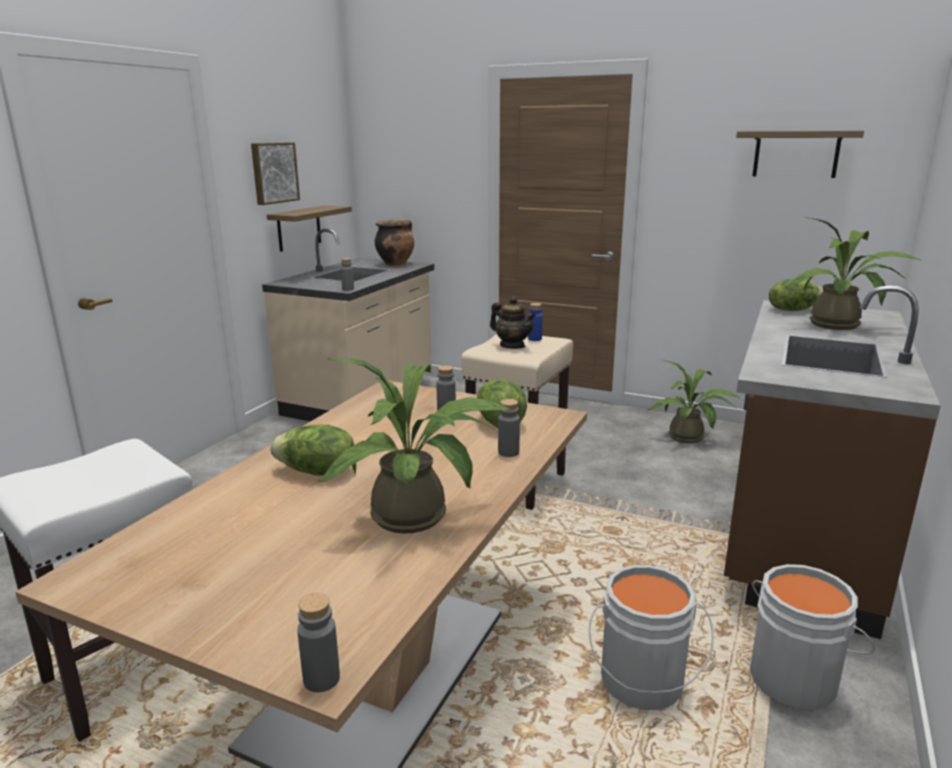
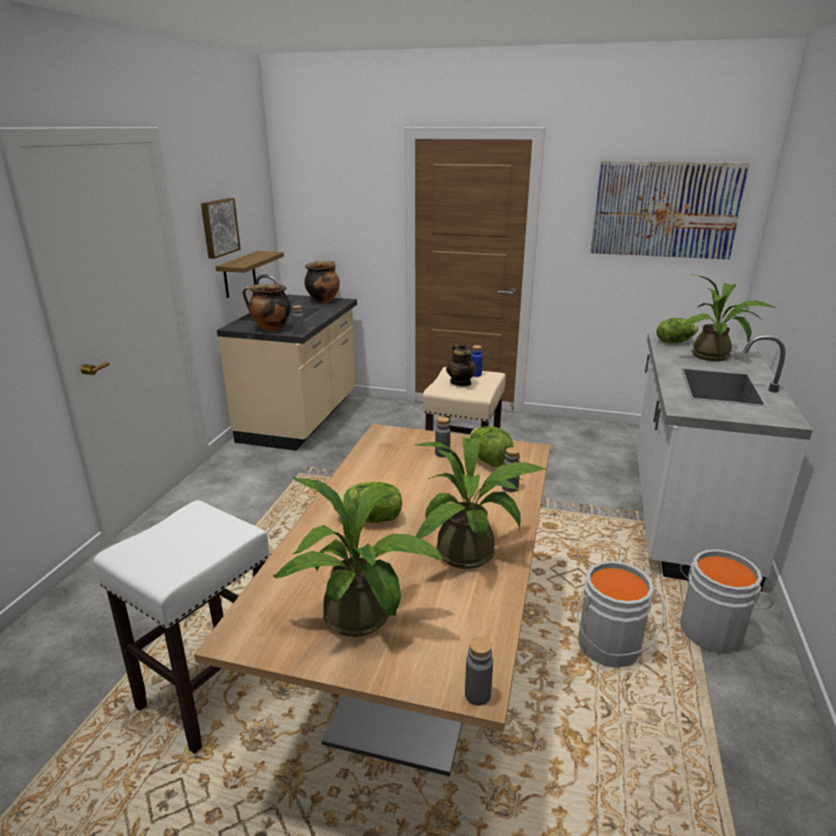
camera: 10 degrees left, 5 degrees up
teapot [490,296,536,349] -> teapot turned 45 degrees clockwise [446,342,477,386]
potted plant [648,360,739,443] -> potted plant moved to [273,477,443,637]
brown counter [724,285,941,639] -> white counter [636,333,813,592]
shelf [736,131,864,178] -> picture [590,161,750,260]
none -> cooking pot [243,284,291,331]

